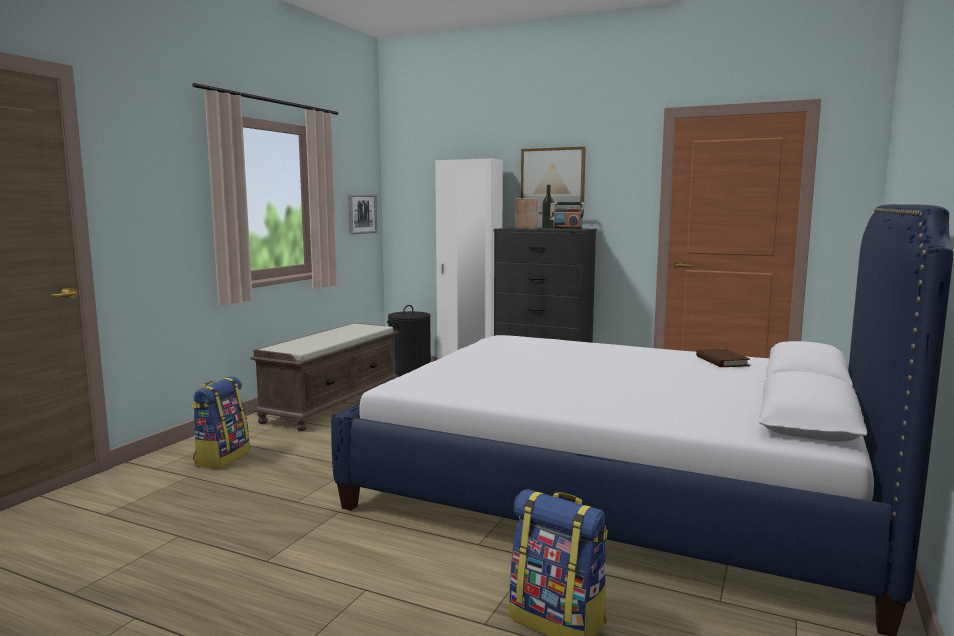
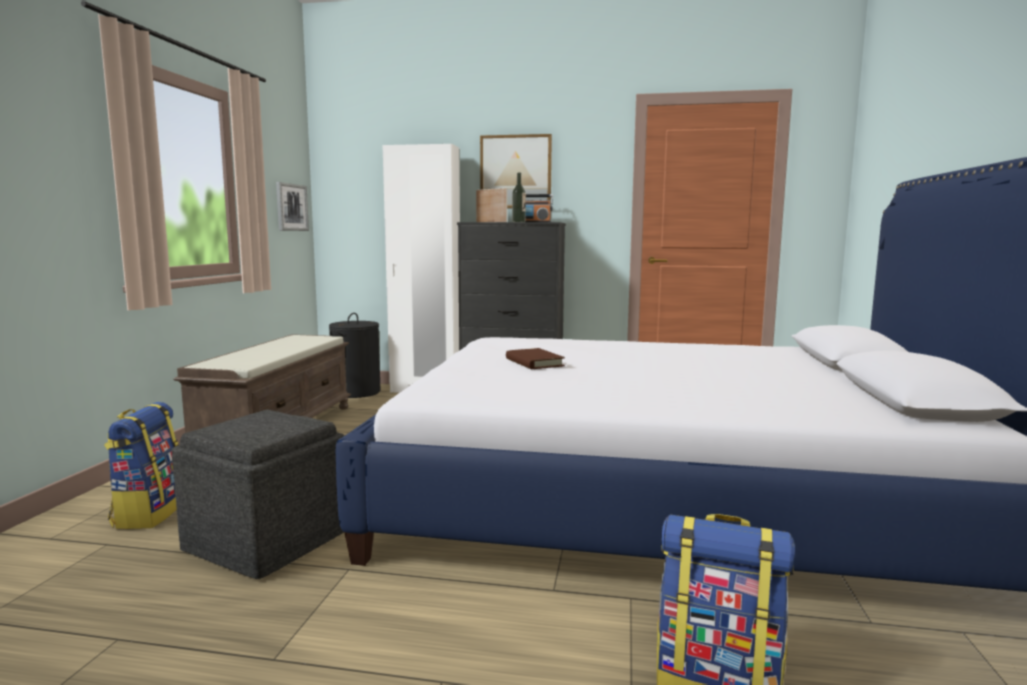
camera: 15 degrees left, 0 degrees up
brown book [696,349,750,367] -> brown book moved to [506,348,565,369]
none -> grey ottoman [172,410,344,579]

